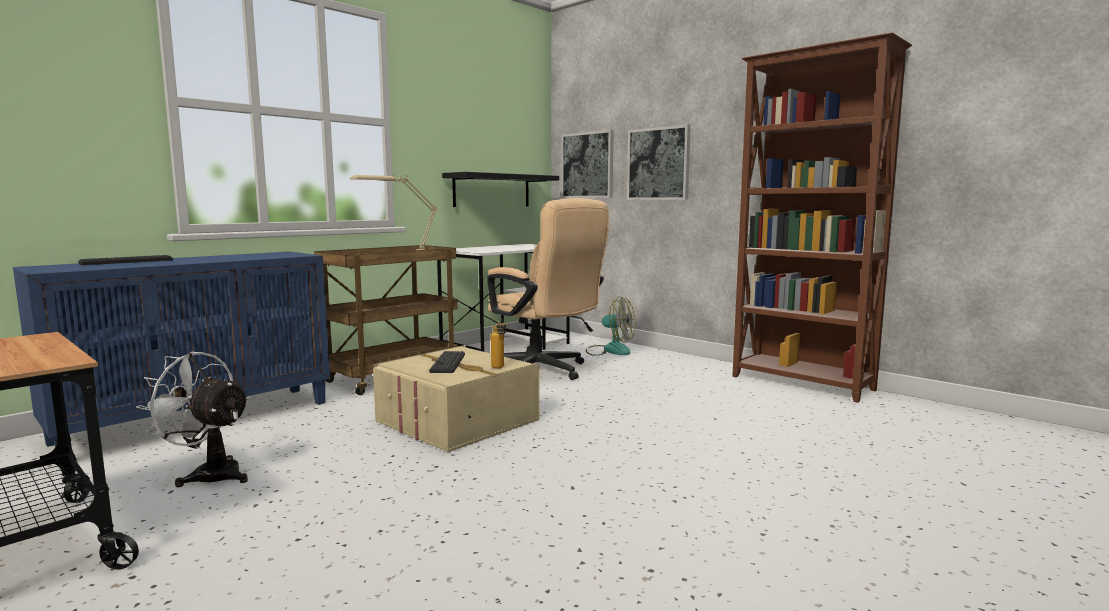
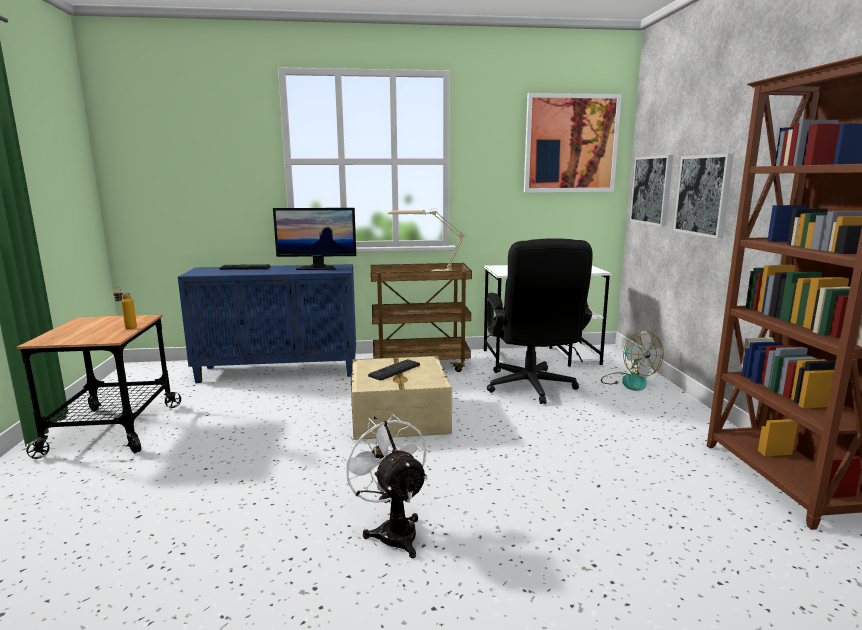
camera: 40 degrees right, 5 degrees up
white fan [136,352,250,487] -> white fan moved to [340,414,428,558]
black shelf [442,172,559,207] -> none
beige office chair [487,198,609,380] -> black office chair [487,238,593,404]
bottle [491,318,506,368] -> bottle moved to [113,287,137,329]
none -> monitor [273,208,356,270]
none -> picture [524,93,622,192]

